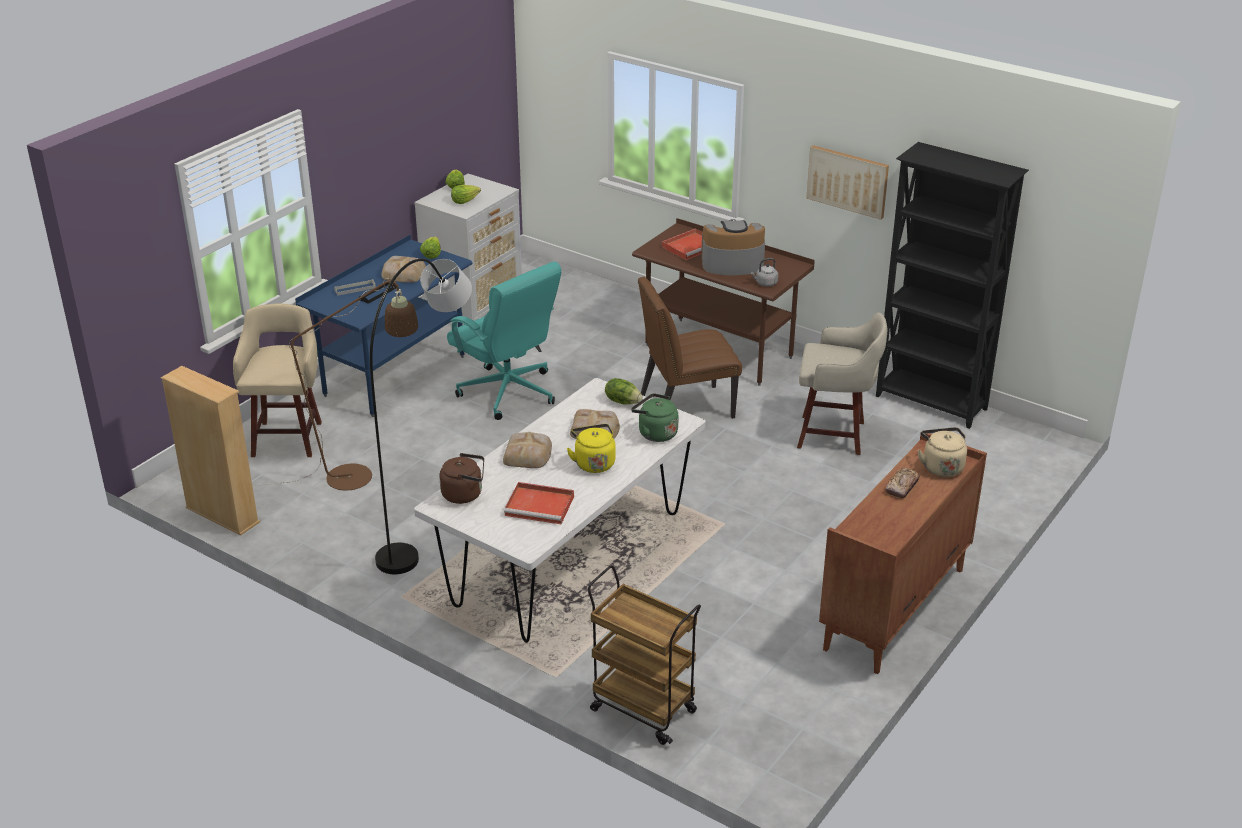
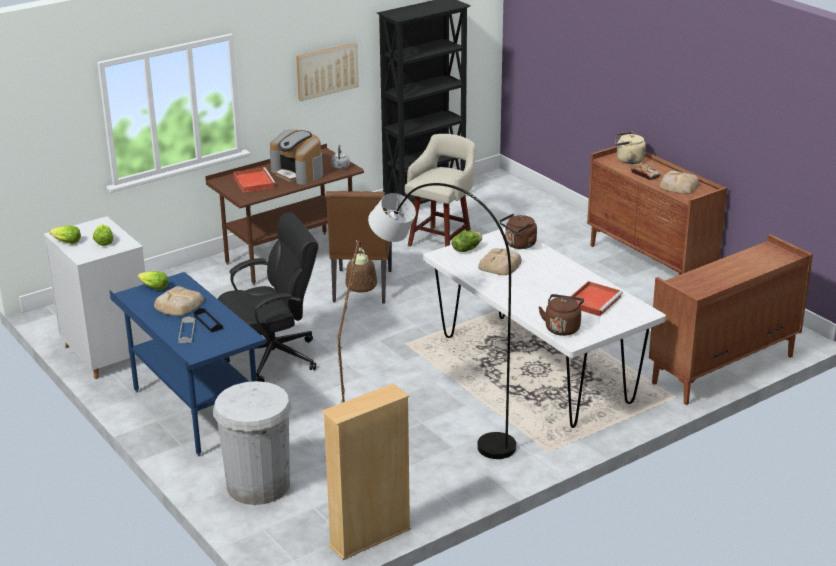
camera: 70 degrees left, 5 degrees down
beige stool [233,304,322,457] -> white trash can [213,381,292,505]
turquoise office chair [447,262,561,420] -> black office chair [218,212,319,382]
bread [503,432,552,468] -> bread moved to [660,171,699,194]
yellow kettle [567,424,616,473] -> none
brown cart [588,566,701,745] -> brown cabinet [649,234,813,405]
green kettle [631,393,679,442] -> brown kettle [499,213,537,249]
coffee machine [701,219,765,275] -> coffee machine turned 60 degrees counterclockwise [270,129,323,185]

